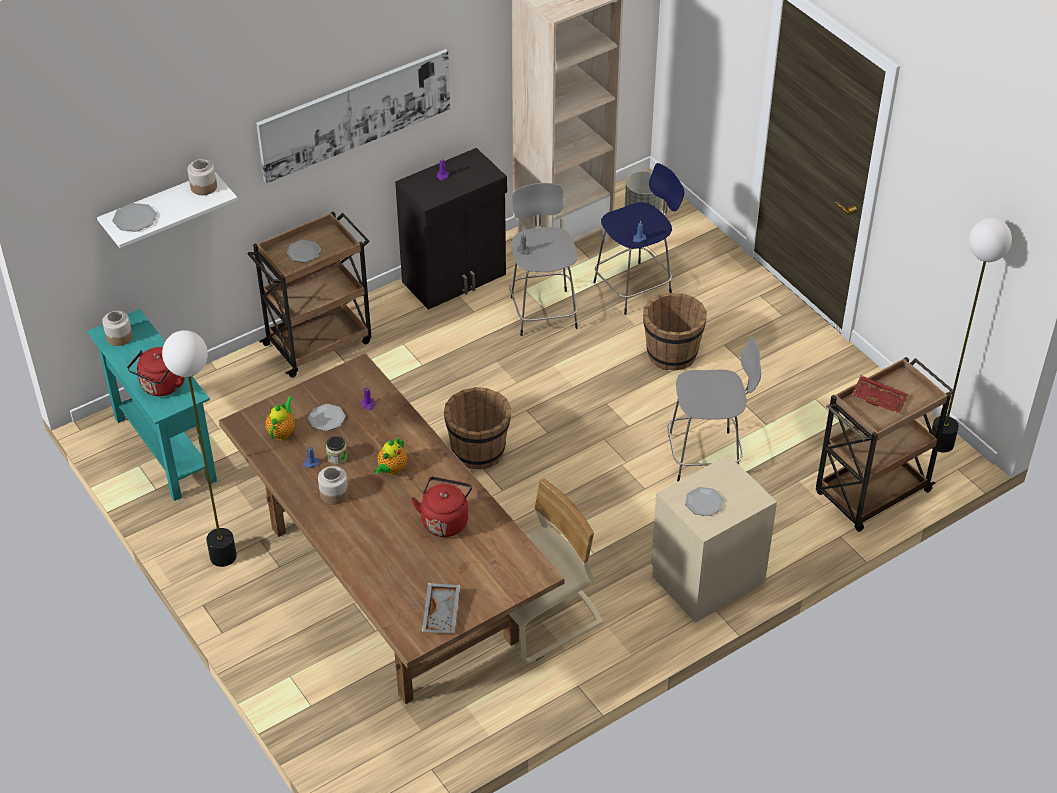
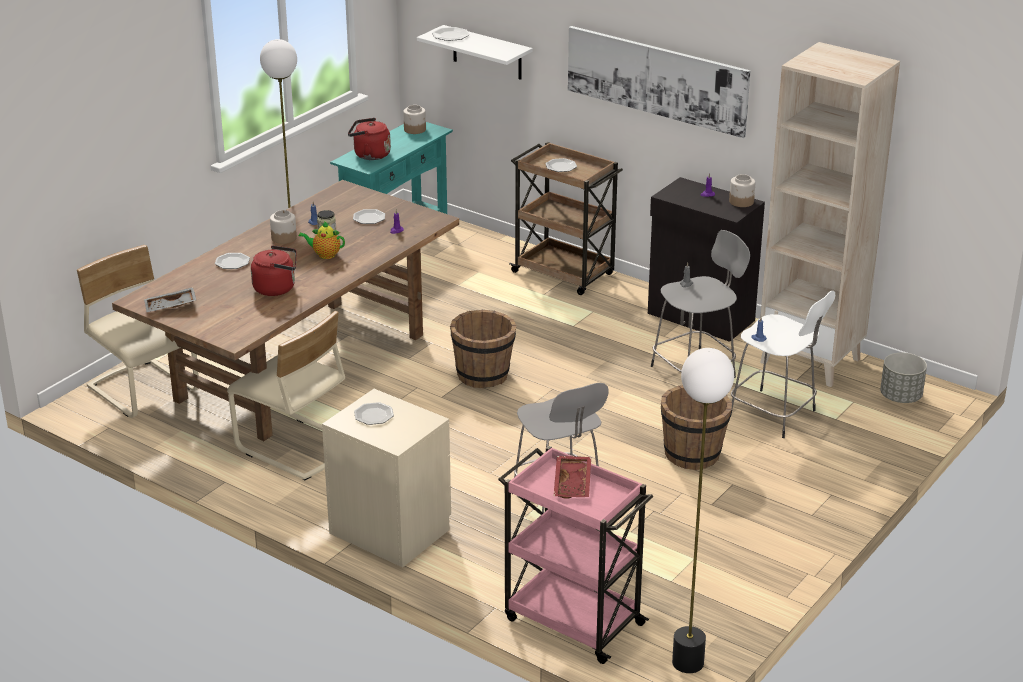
camera: 70 degrees right, 15 degrees down
jar [187,159,217,195] -> jar moved to [729,174,755,207]
teapot [265,397,295,440] -> none
blue stool [593,163,684,315] -> white stool [730,291,835,438]
brown cart [816,357,954,532] -> pink cart [498,446,653,664]
none -> beige chair [77,245,199,418]
none -> plate [215,253,250,269]

